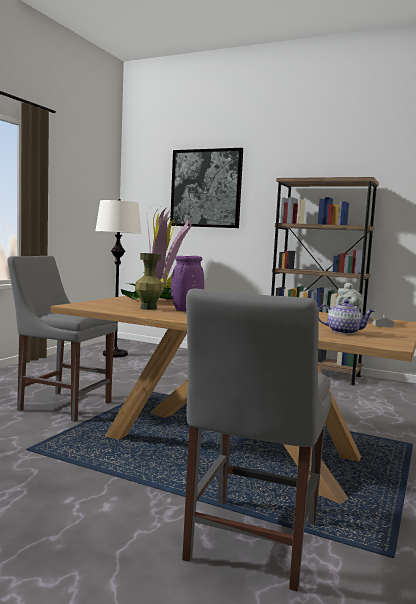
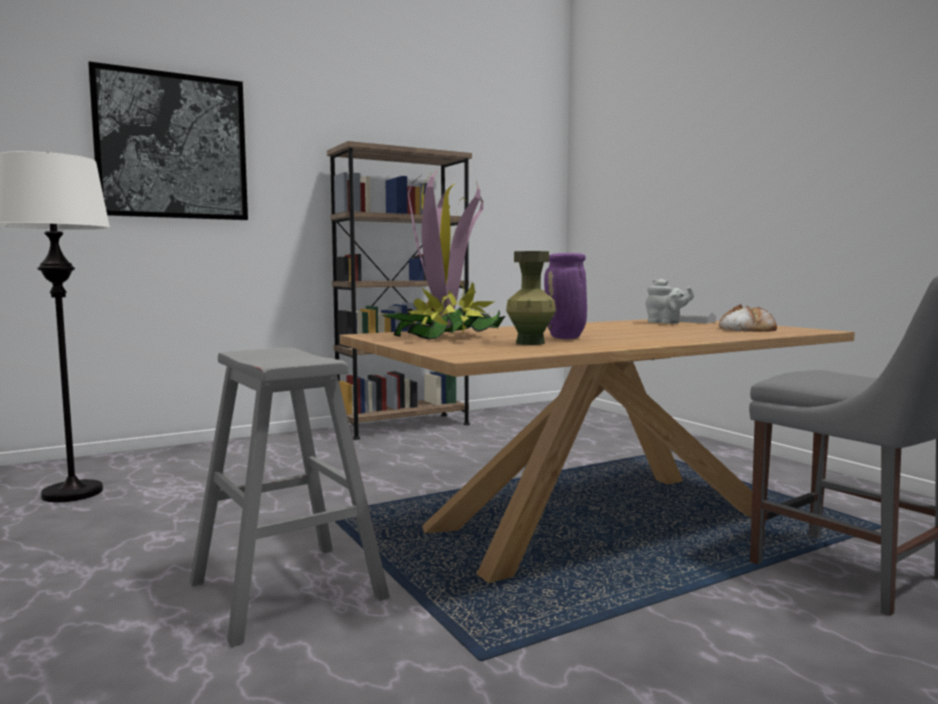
camera: 55 degrees left, 0 degrees up
grey chair [7,256,117,422] -> grey stool [190,348,390,647]
teapot [318,300,375,334] -> bread [719,304,777,332]

